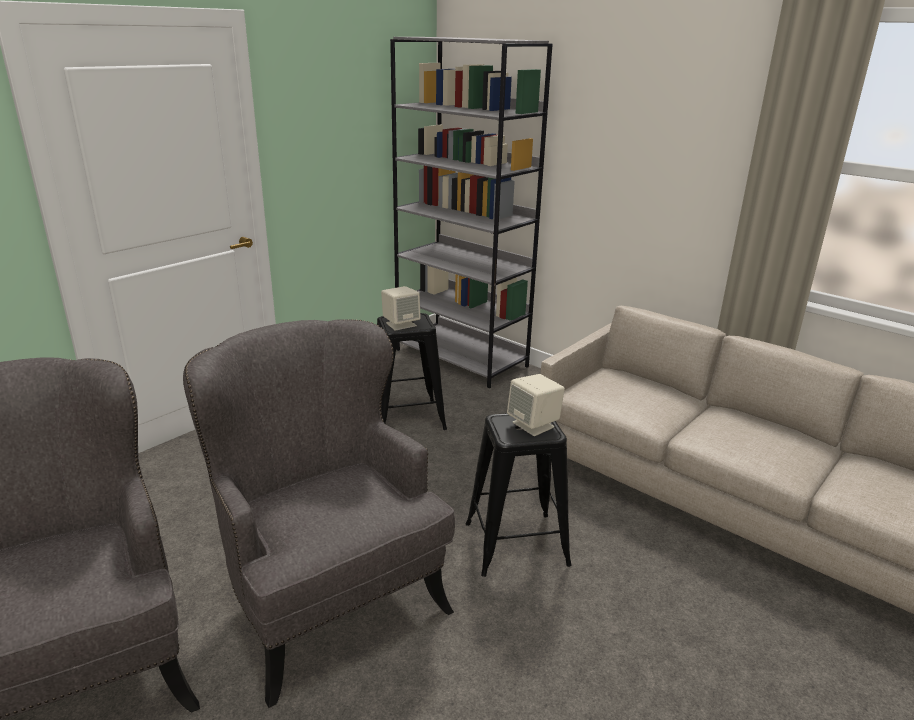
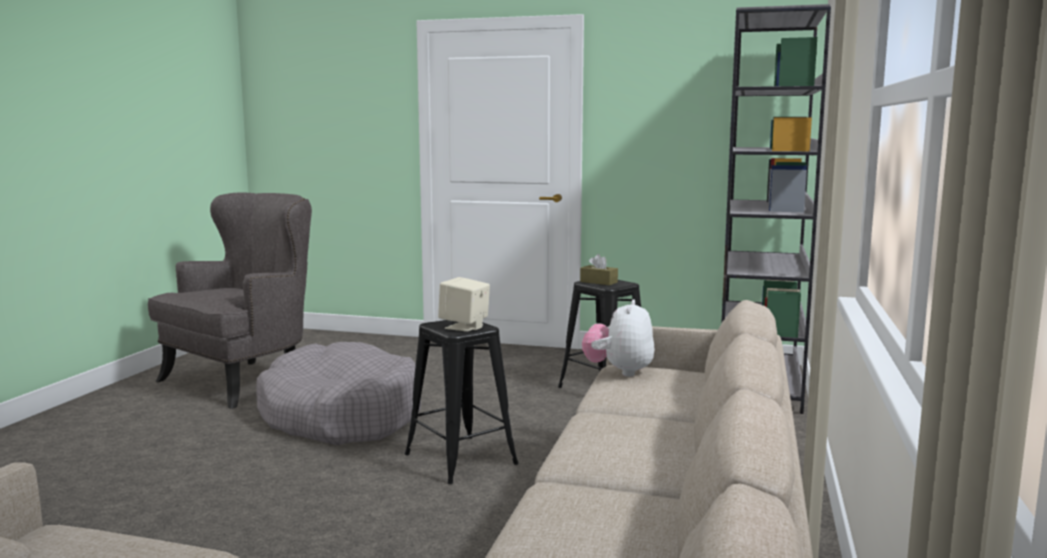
camera: 65 degrees right, 15 degrees down
grey armchair [183,319,455,708] -> grey dog bed [256,342,421,445]
beige speaker [381,286,421,331] -> brown tissue box [580,254,618,285]
none -> plush toy [582,299,655,377]

